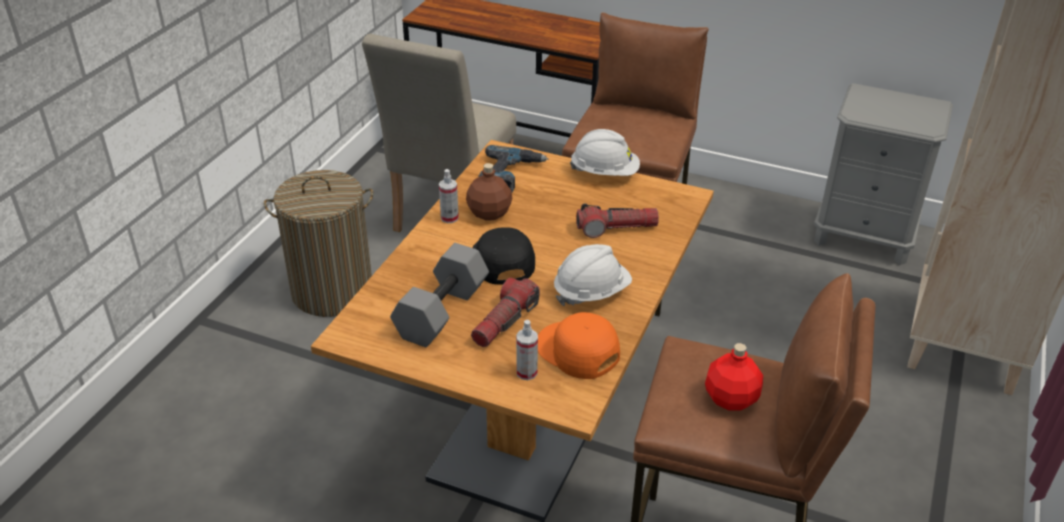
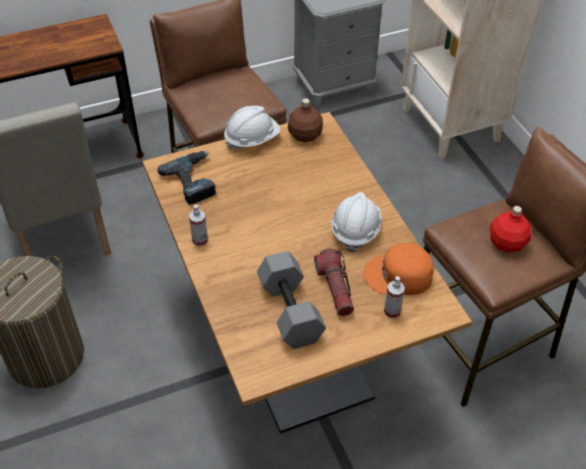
camera: 45 degrees left, 10 degrees up
brown bottle [466,163,512,221] -> brown bottle moved to [288,99,323,142]
black cap [472,227,535,285] -> none
flashlight [576,204,659,238] -> none

